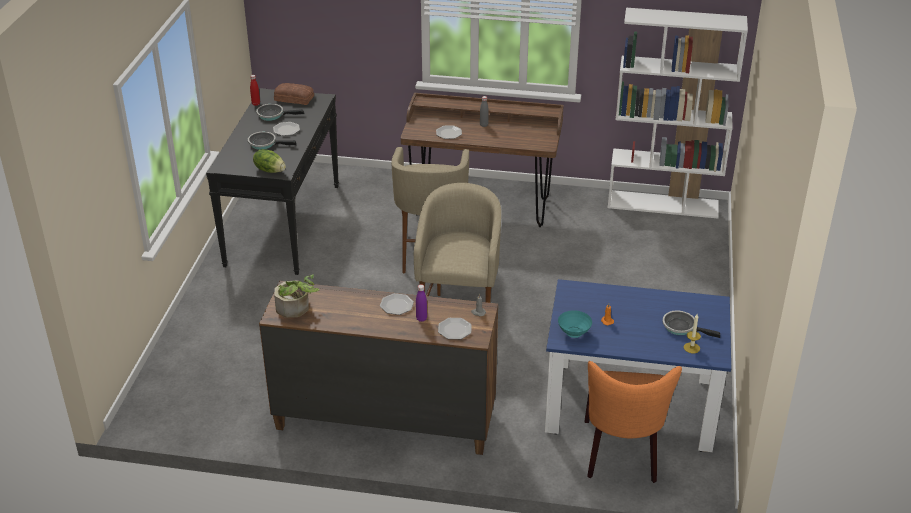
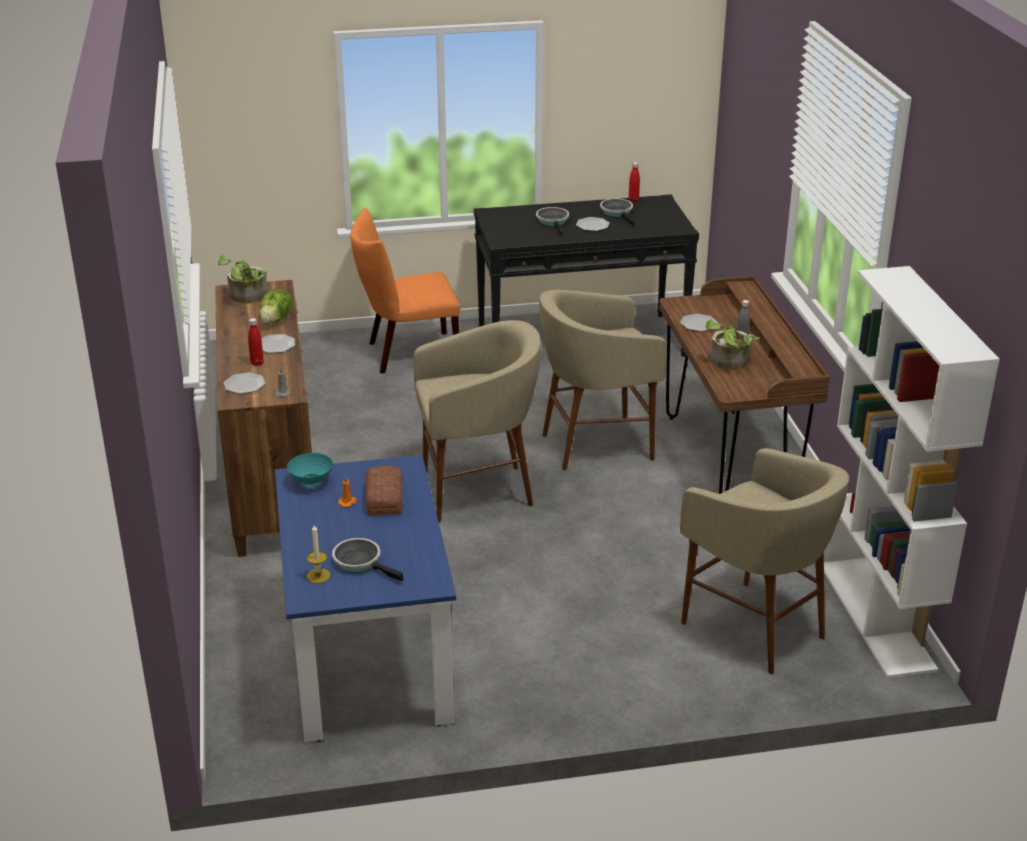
camera: 70 degrees right, 5 degrees down
lettuce [253,149,286,173] -> lettuce moved to [259,289,292,324]
bread [274,83,314,105] -> bread moved to [365,466,403,515]
purple bottle [416,284,427,322] -> red bottle [248,318,264,366]
orange chair [585,361,682,483] -> orange chair moved to [350,208,460,374]
frying pan [662,310,720,338] -> frying pan turned 60 degrees counterclockwise [332,538,403,582]
none -> beige stool [680,448,849,674]
none -> potted plant [706,319,759,370]

